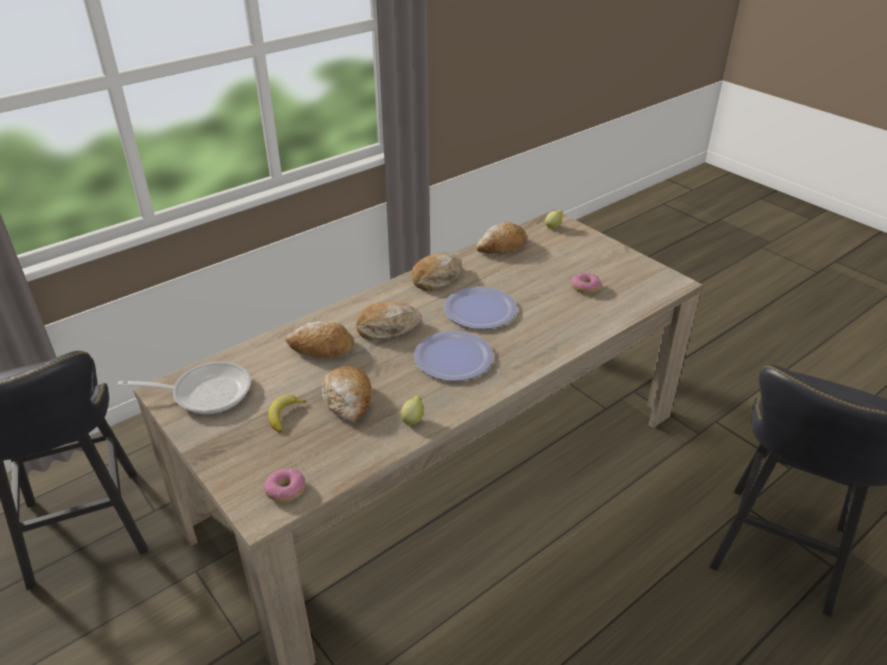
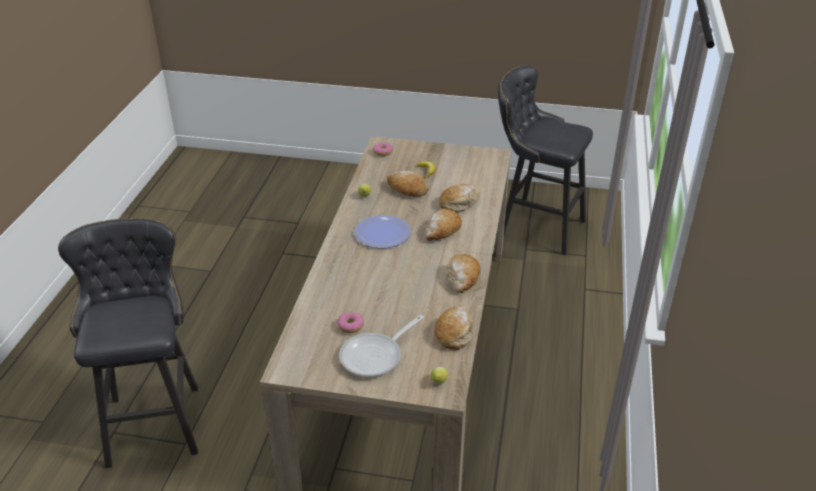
camera: 140 degrees right, 0 degrees up
frying pan [117,361,251,414] -> frying pan moved to [339,315,424,378]
plate [444,287,517,329] -> none

